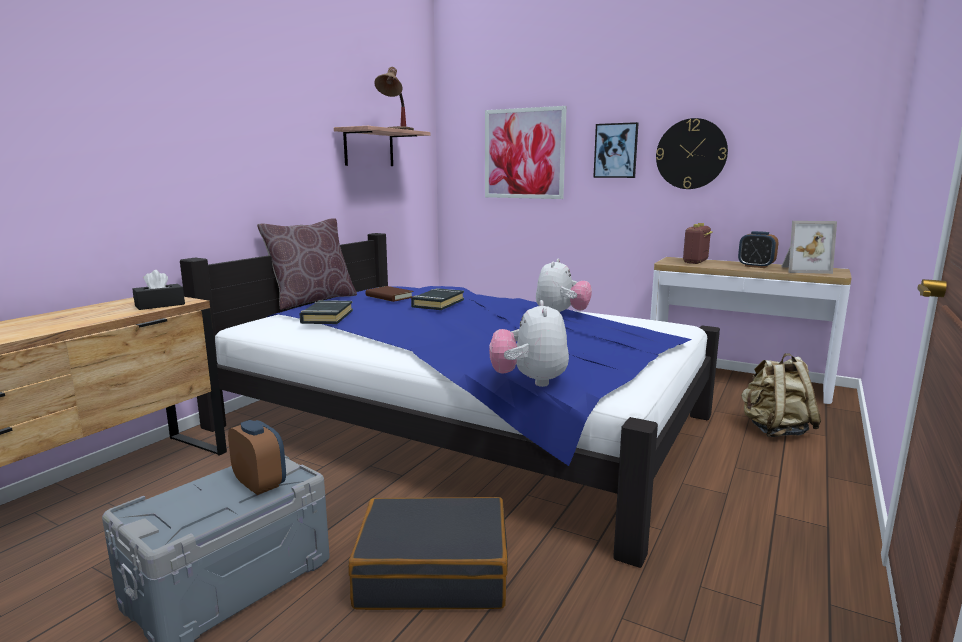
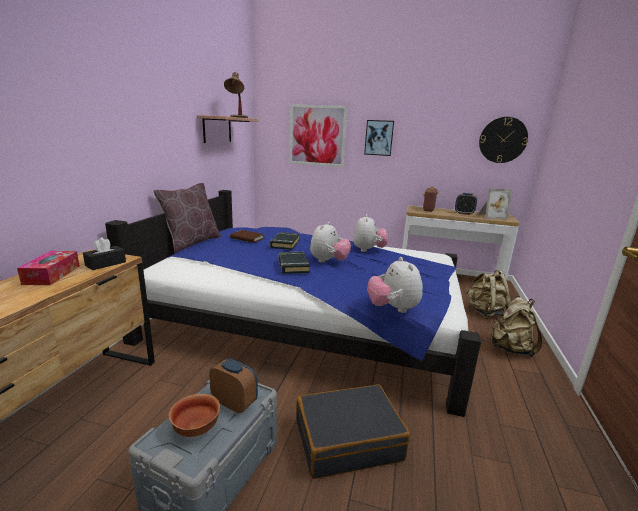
camera: 15 degrees left, 5 degrees up
black book [299,300,353,324] -> black book moved to [278,252,310,274]
wall clock [656,118,728,189] -> wall clock moved to [479,117,528,163]
none -> tissue box [17,251,80,285]
none -> bowl [168,394,220,437]
none -> plush toy [310,222,351,263]
none -> beige backpack [489,297,542,357]

